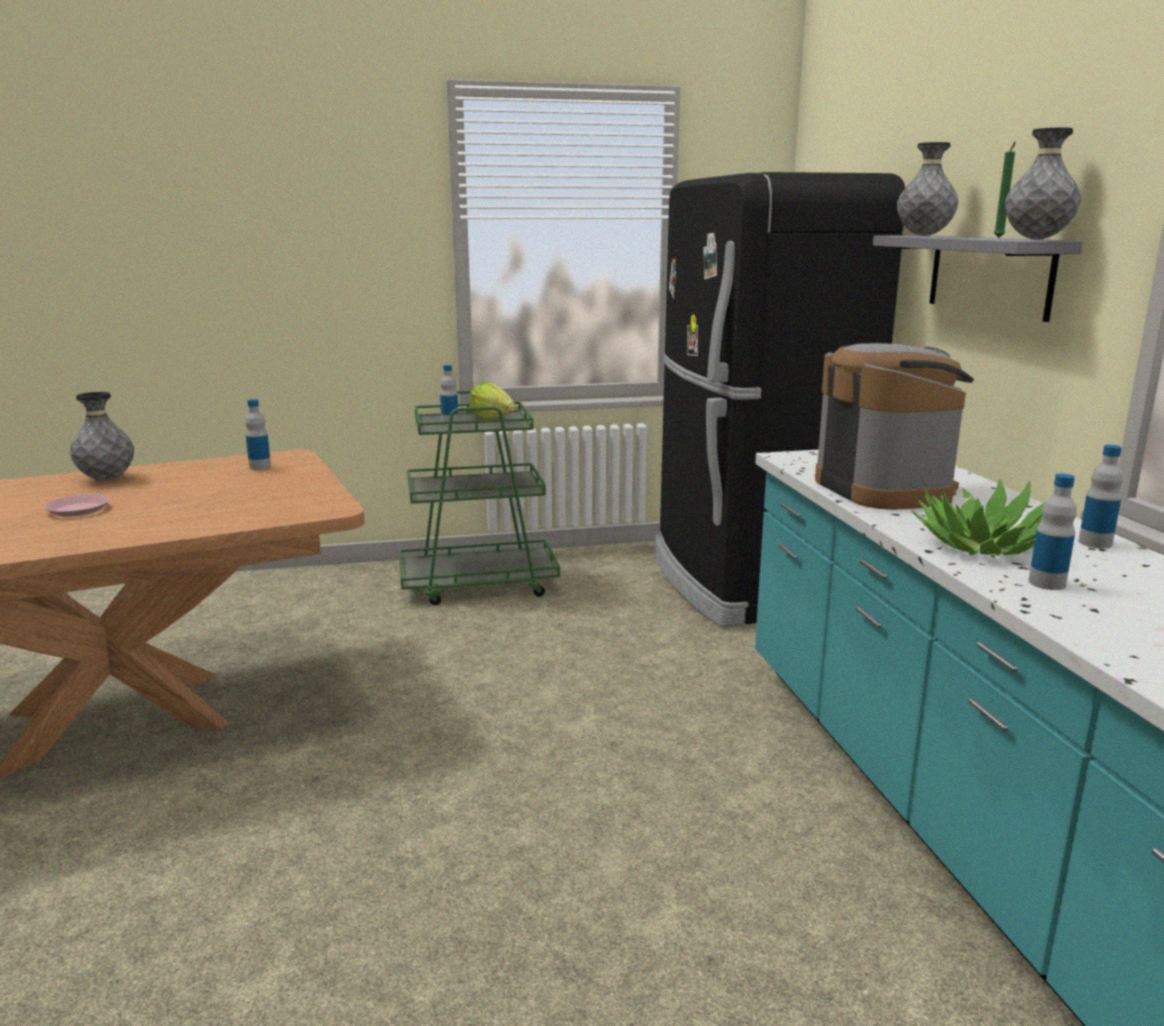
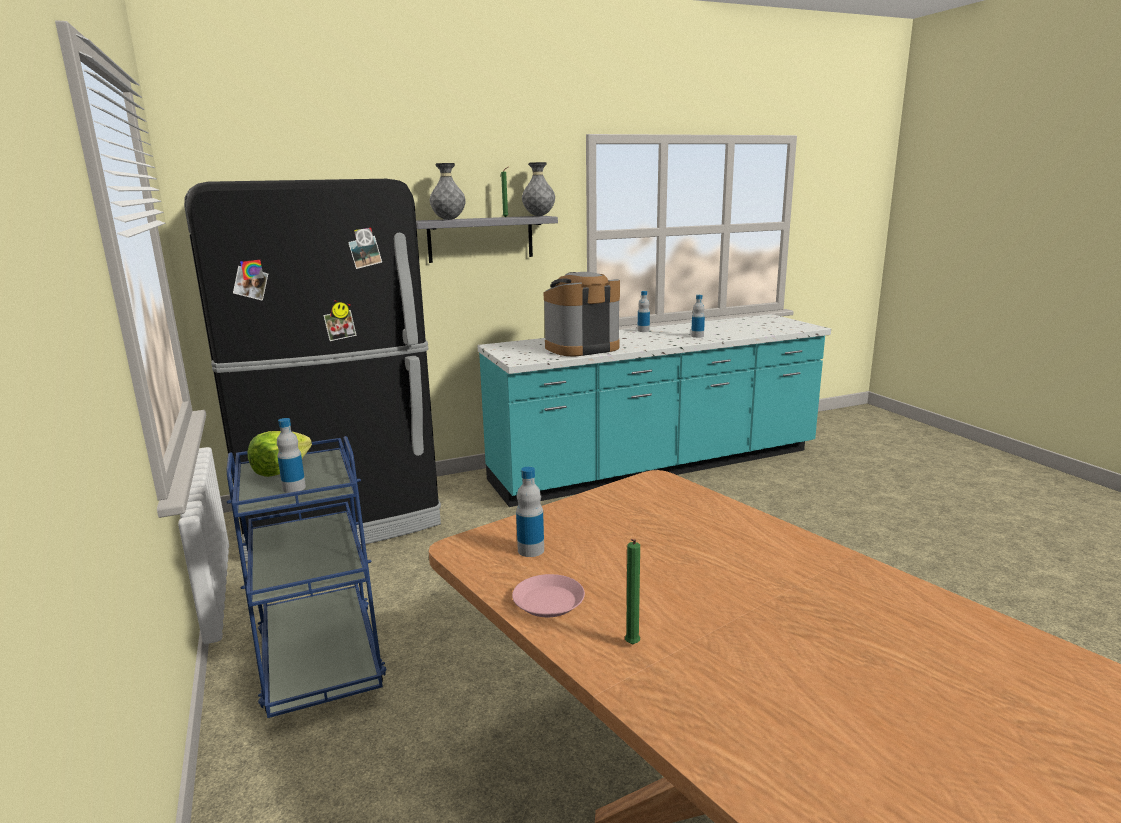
camera: 100 degrees left, 0 degrees up
pink plate [44,494,110,517] -> pink plate moved to [512,574,585,617]
grey vase [70,392,134,481] -> green candle [625,539,640,645]
green cart [399,390,560,605] -> blue cart [227,436,386,718]
potted plant [911,479,1053,556] -> none

